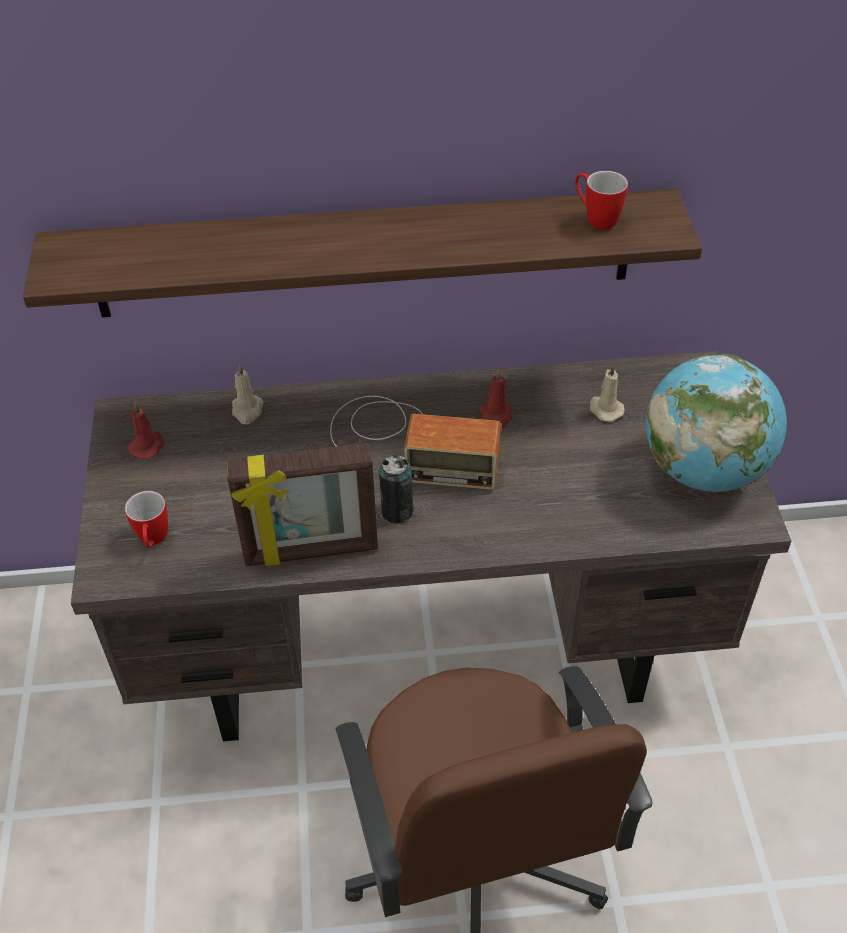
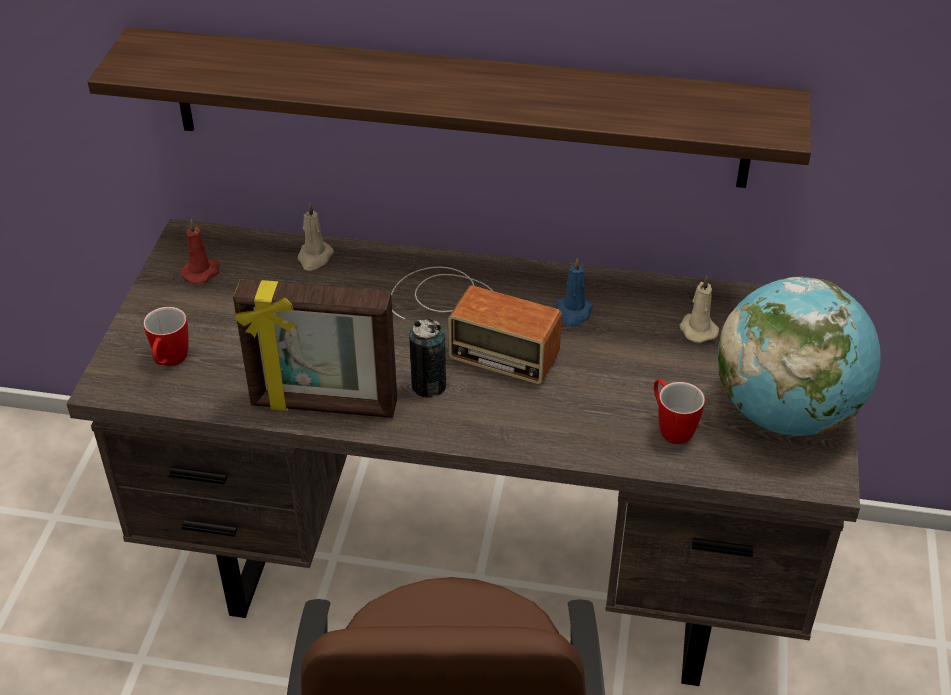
camera: 15 degrees right, 5 degrees down
red candle [480,369,512,429] -> blue candle [558,257,593,327]
mug [575,171,628,230] -> mug moved to [654,379,705,444]

